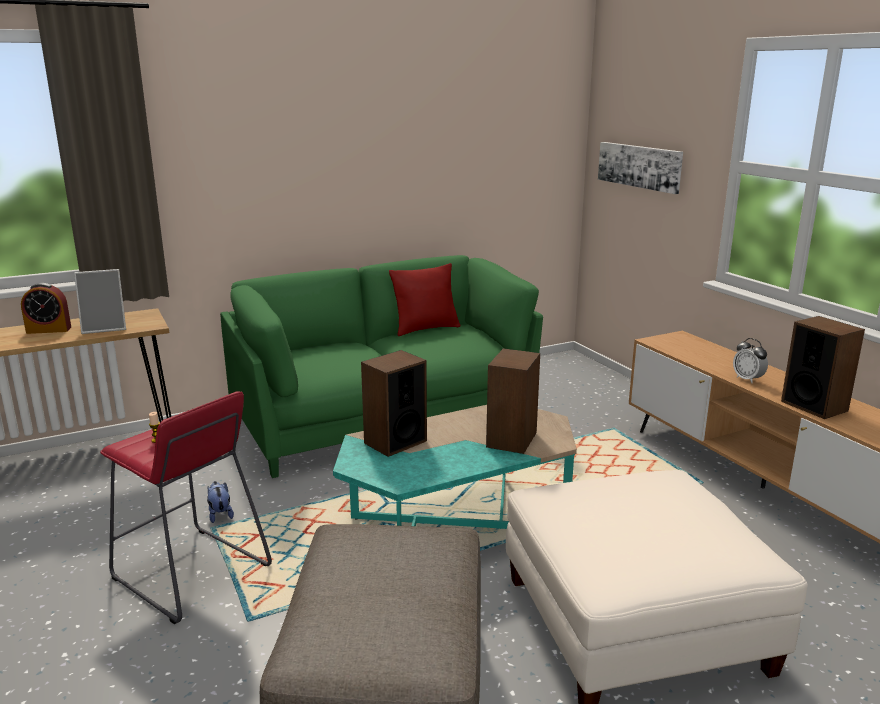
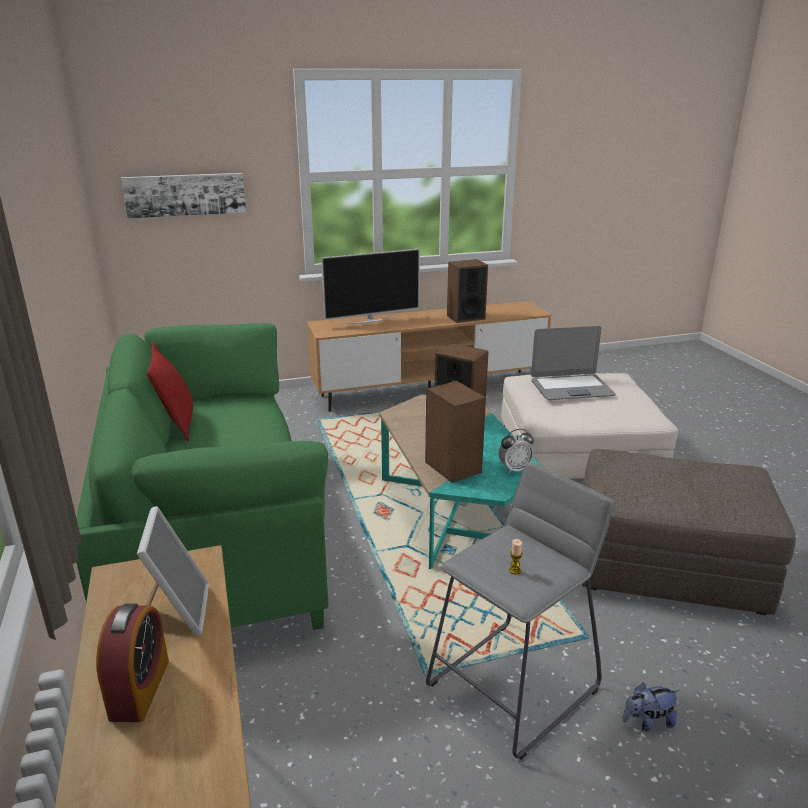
camera: 80 degrees left, 5 degrees up
red stool [100,391,272,624] -> grey stool [426,461,614,760]
plush toy [207,481,234,523] -> plush toy moved to [623,683,680,731]
alarm clock [733,338,768,383] -> alarm clock moved to [498,429,534,473]
none -> television [321,249,420,324]
none -> laptop [531,326,616,400]

